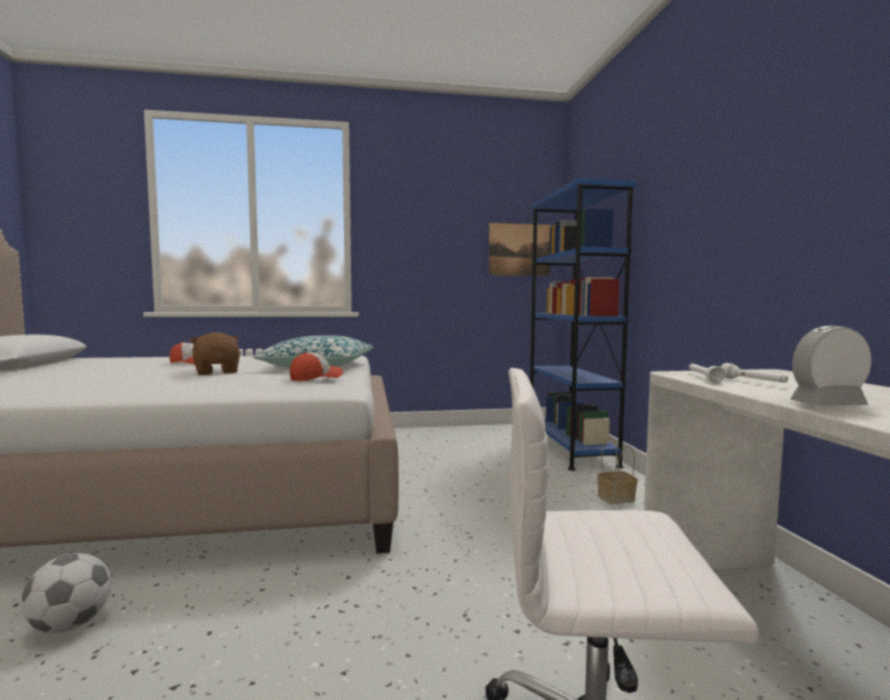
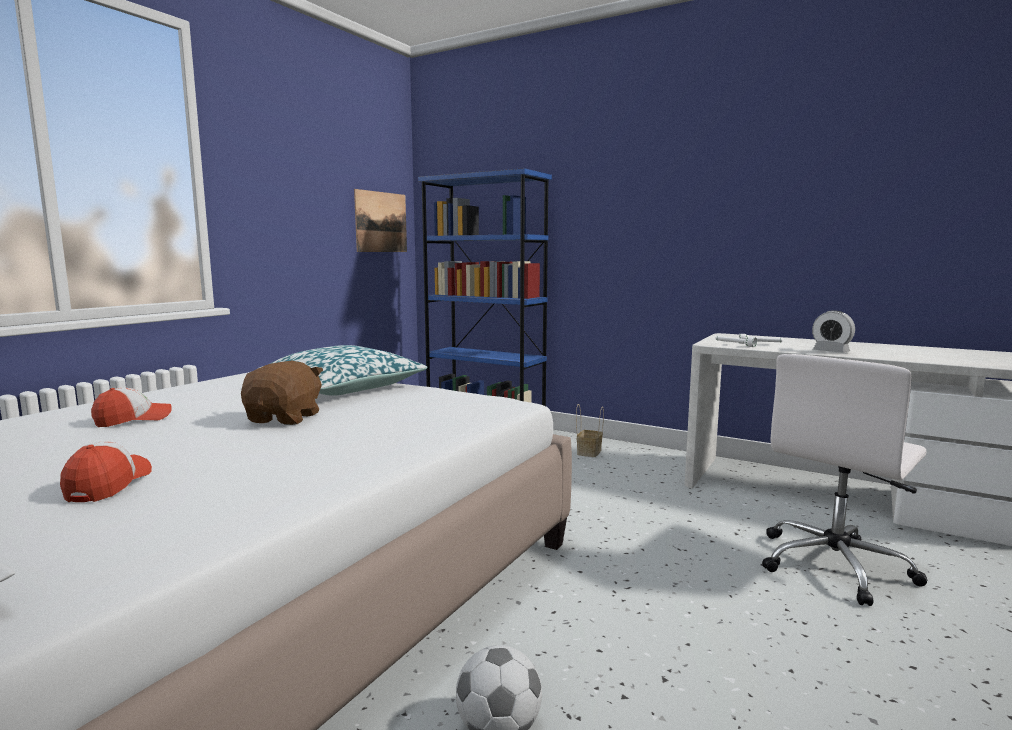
camera: 50 degrees left, 5 degrees up
brown plush toy [189,332,240,375] -> brown plush toy turned 90 degrees clockwise [241,360,323,425]
cap [290,352,343,381] -> cap moved to [60,441,152,502]
alarm clock [790,326,871,406] -> alarm clock turned 75 degrees counterclockwise [812,311,855,353]

